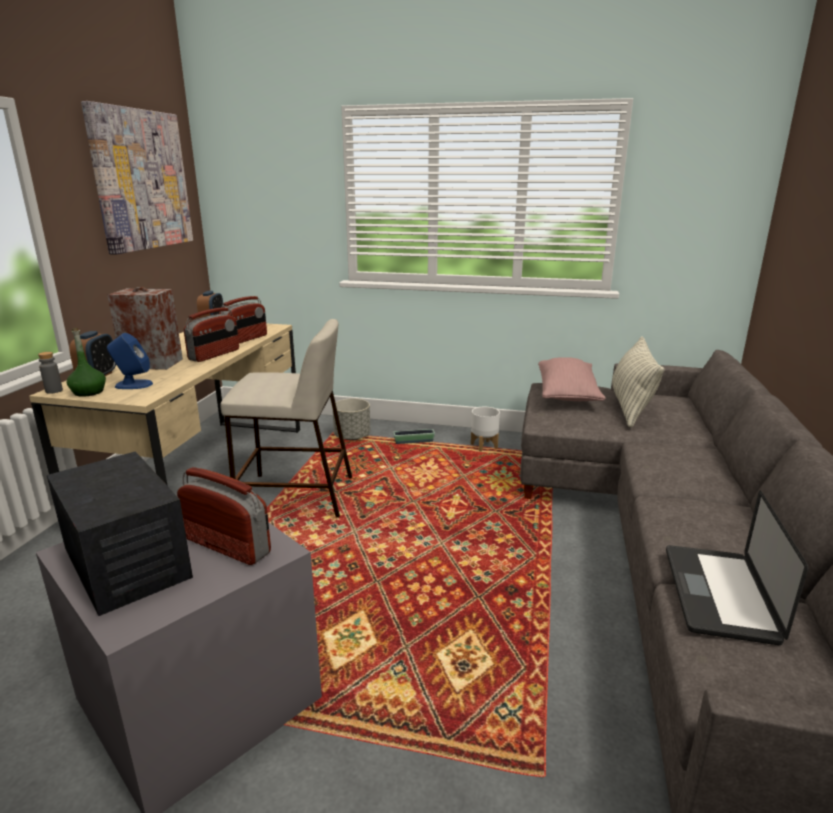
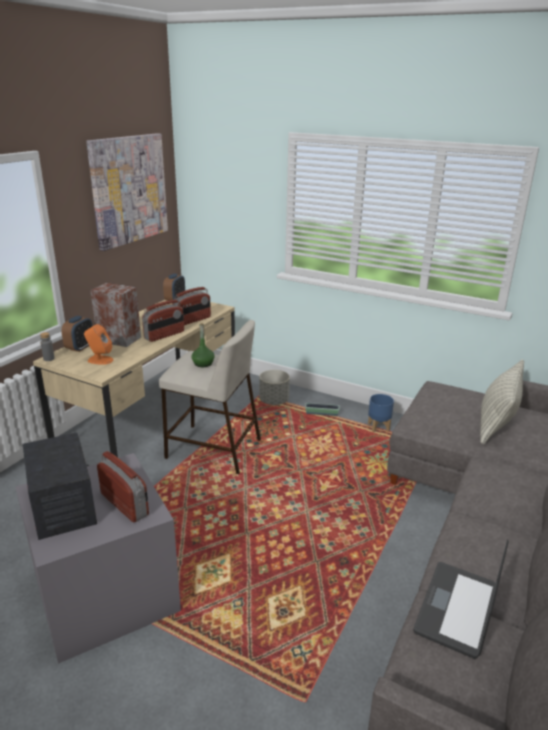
camera: 15 degrees right, 5 degrees up
green bottle [67,328,106,397] -> green bottle moved to [192,323,215,367]
blue speaker [107,333,153,389] -> orange speaker [84,324,113,365]
white planter [471,407,500,452] -> blue planter [368,394,394,432]
pink pillow [538,357,606,401] -> none

